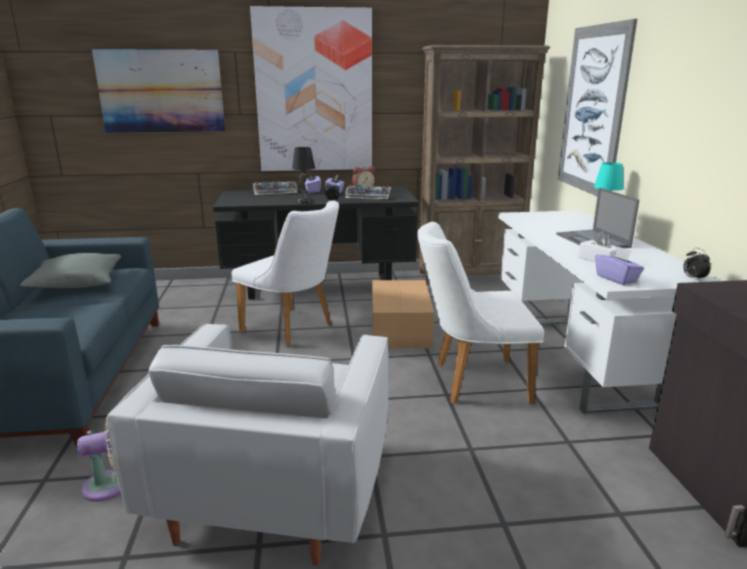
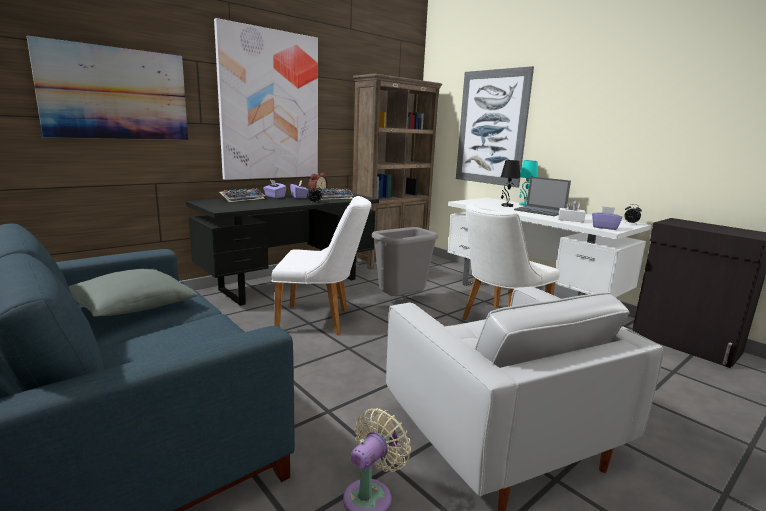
camera: 35 degrees left, 5 degrees down
black table lamp [292,147,315,204] -> black table lamp moved to [501,160,520,207]
cardboard box [372,280,434,348] -> grey trash can [372,227,438,296]

